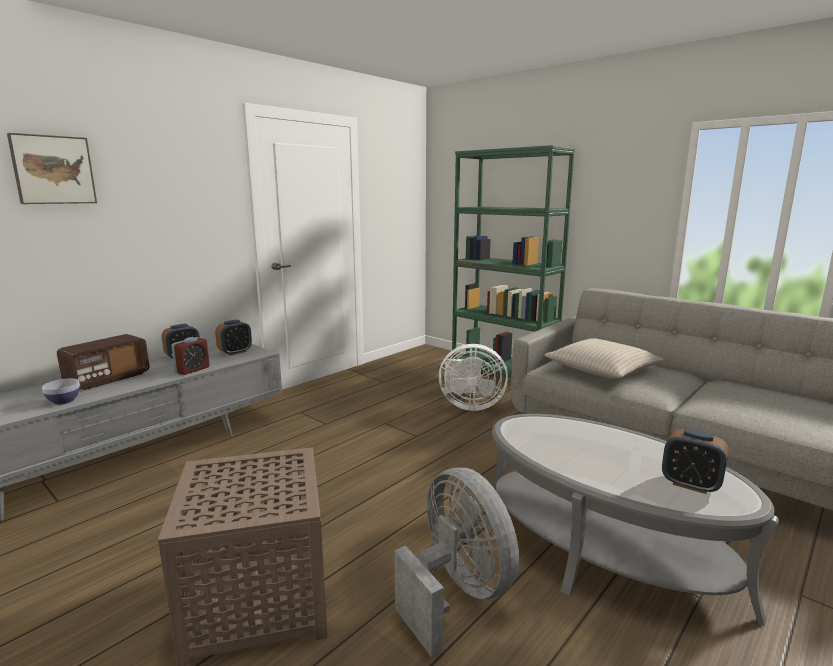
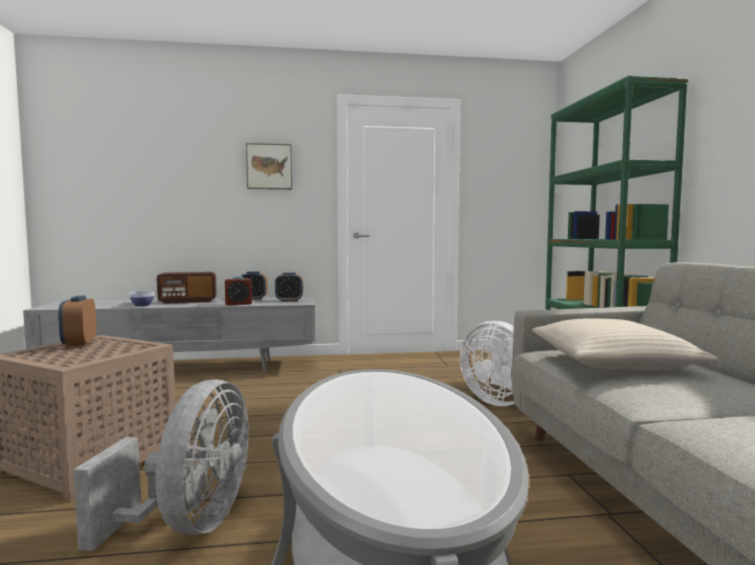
camera: 40 degrees right, 10 degrees down
picture [7,133,97,204] -> picture moved to [246,143,292,189]
alarm clock [662,428,729,494] -> alarm clock moved to [58,296,96,347]

